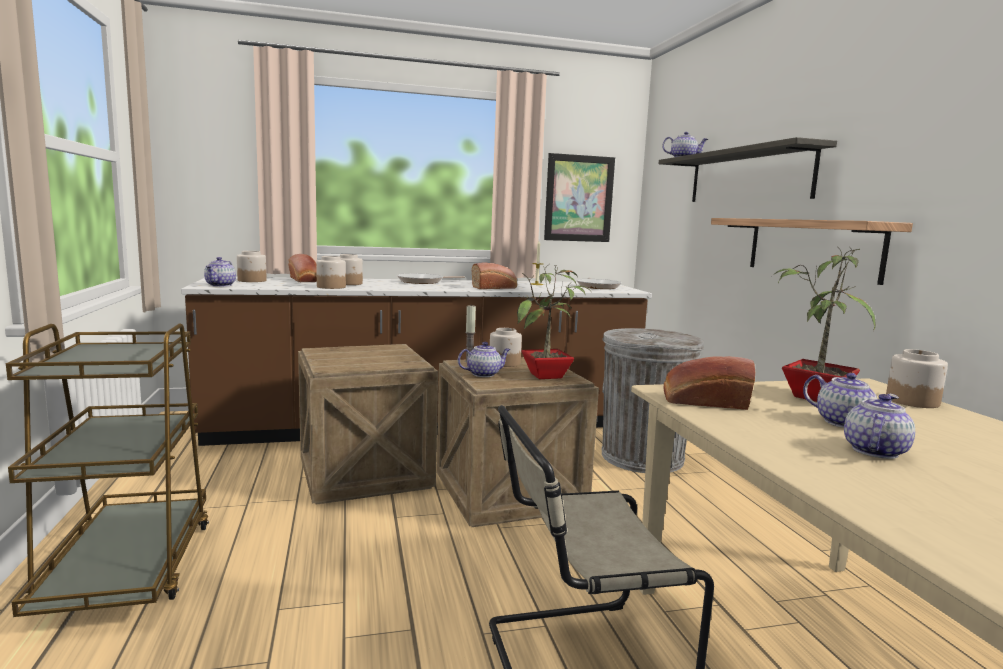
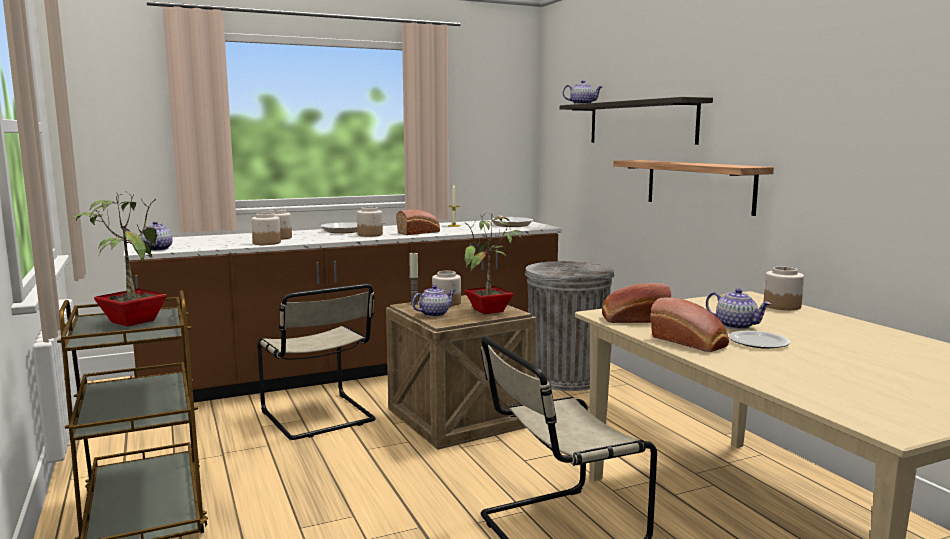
camera: 10 degrees left, 0 degrees up
jar [237,251,267,282] -> jar moved to [357,207,383,237]
bread [288,254,317,282] -> bread moved to [650,297,729,352]
crate [298,344,438,505] -> beige chair [257,284,376,440]
picture [544,153,615,242] -> none
potted plant [772,246,876,402] -> potted plant moved to [68,192,167,327]
teapot [844,394,915,459] -> plate [728,331,790,349]

